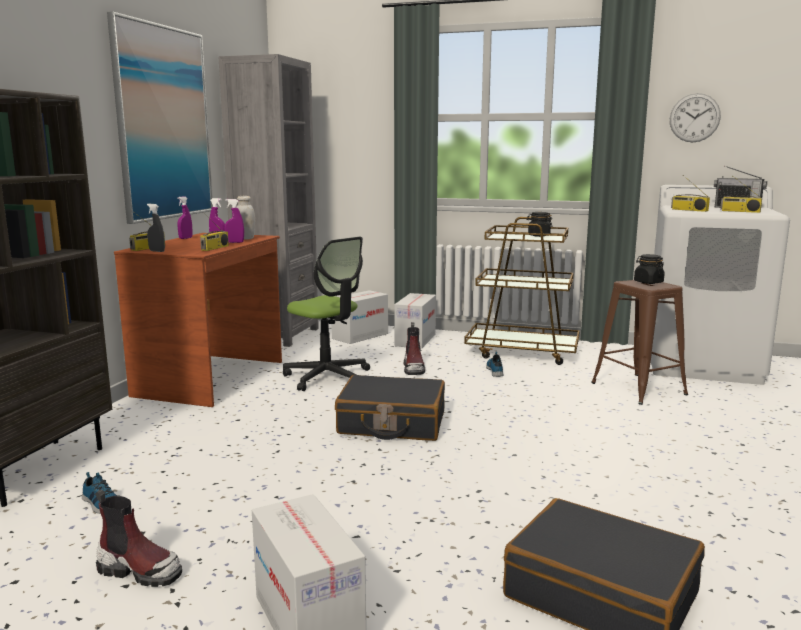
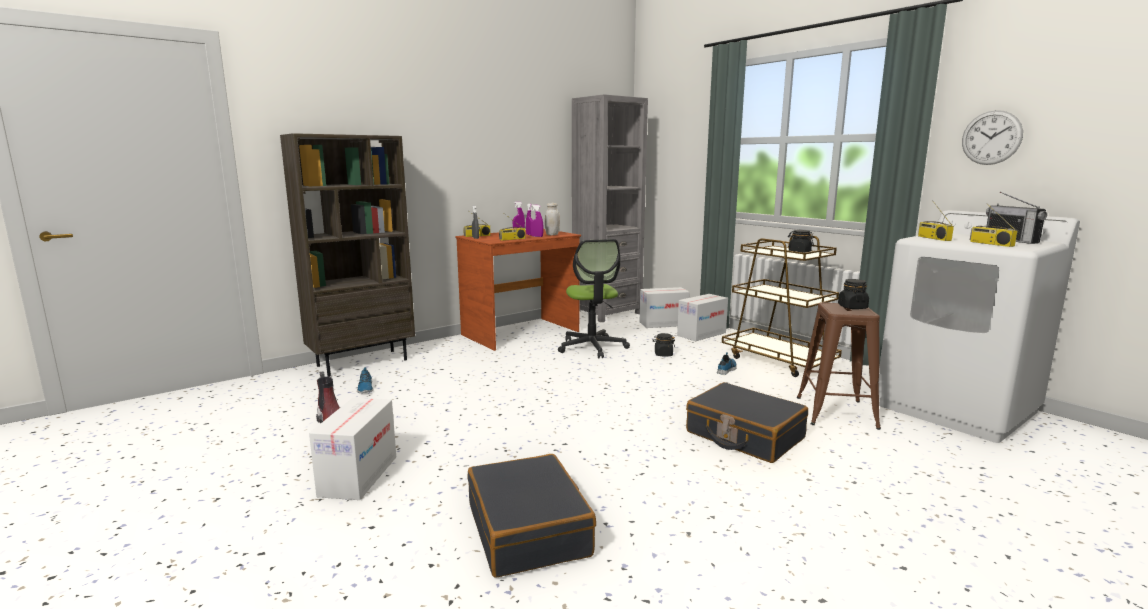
camera: 35 degrees right, 0 degrees up
picture [107,11,213,224] -> none
black suitcase [335,375,445,441] -> black suitcase moved to [686,382,808,463]
boot [404,322,425,375] -> black jar [653,333,675,356]

